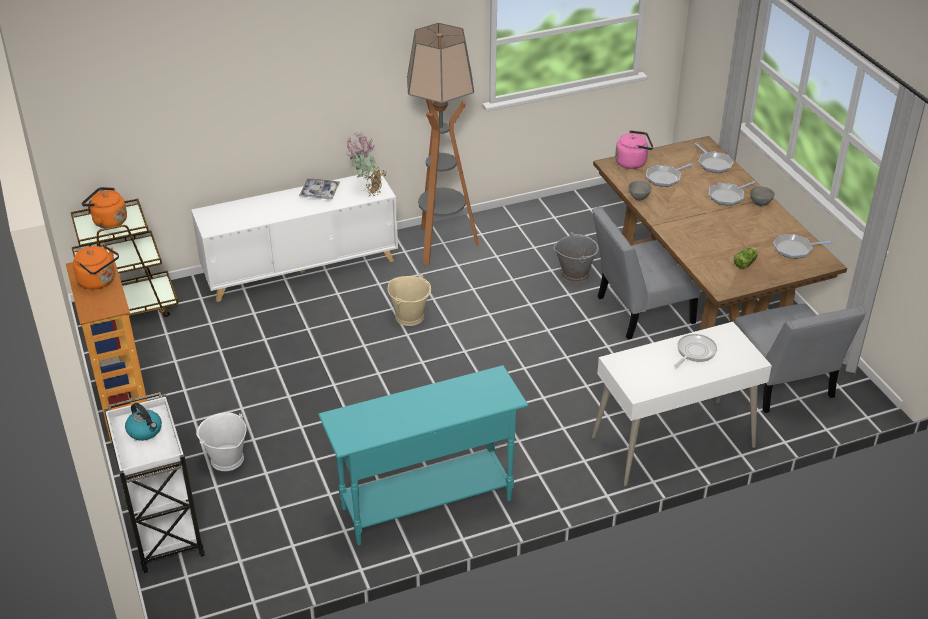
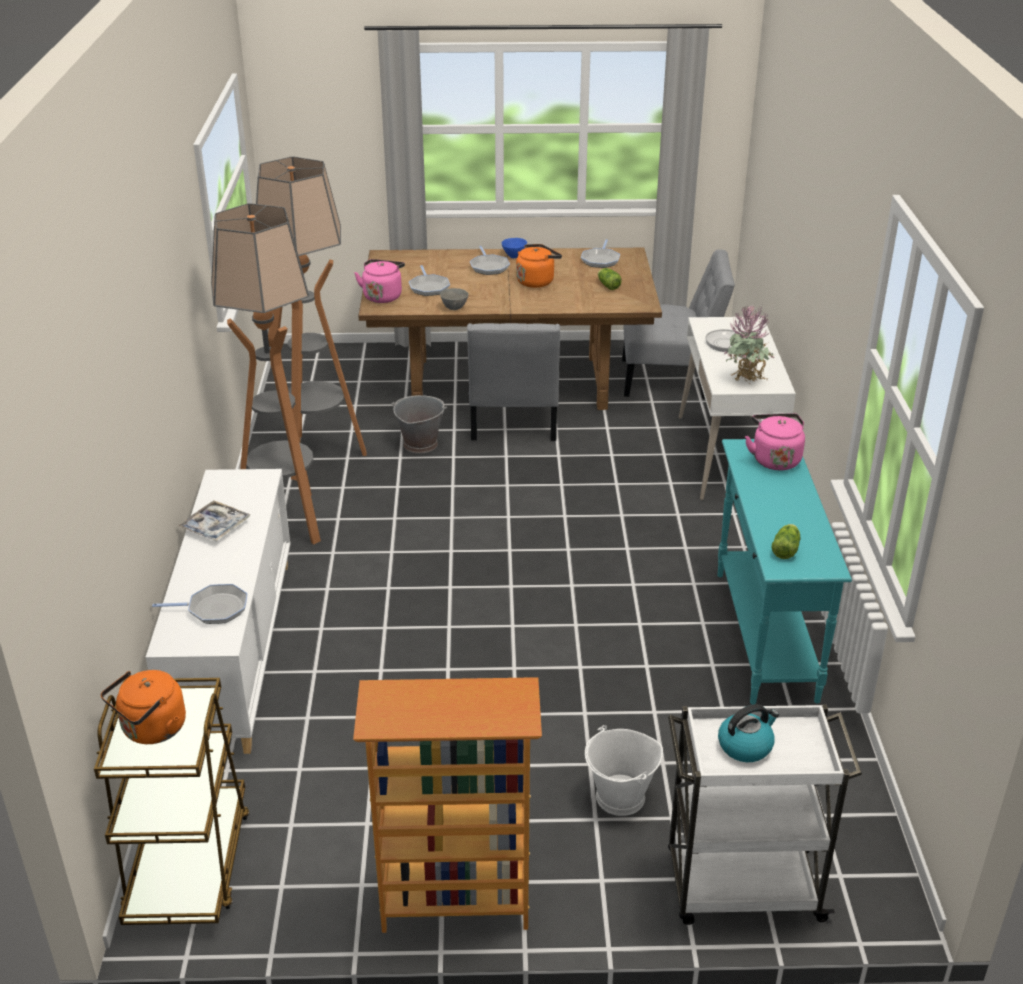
camera: 70 degrees left, 5 degrees down
orange kettle [73,244,119,289] -> orange kettle moved to [516,244,562,288]
potted plant [345,132,386,197] -> potted plant moved to [724,306,774,384]
beige bucket [388,274,431,326] -> none
frying pan [695,143,734,173] -> frying pan moved to [152,584,248,624]
grey bowl [750,186,775,206] -> blue bowl [502,238,527,258]
none -> floor lamp [256,156,367,481]
none -> pink kettle [745,413,805,470]
none -> lettuce [771,524,800,559]

